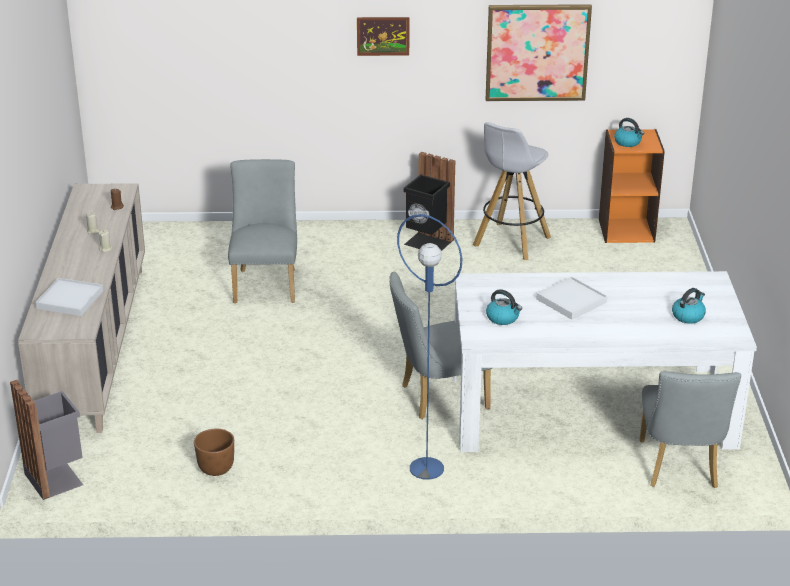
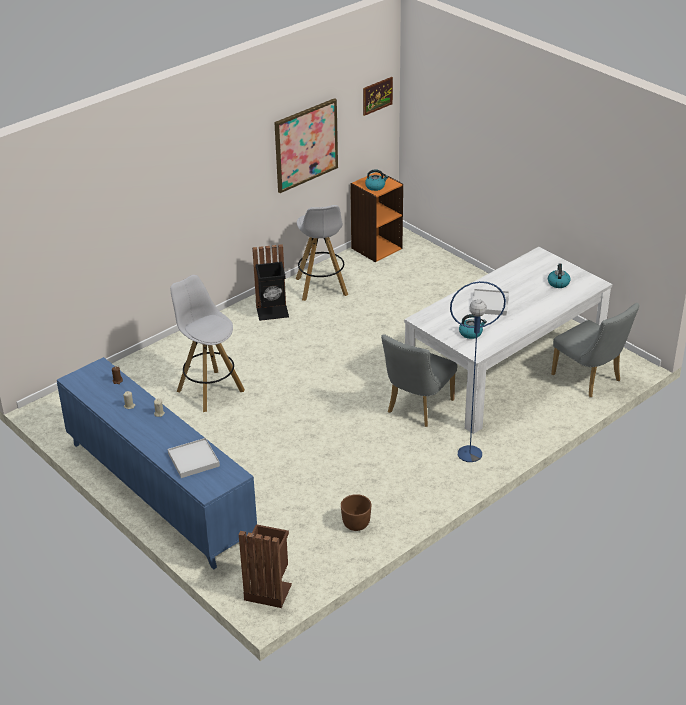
camera: 40 degrees left, 5 degrees up
grey trash can [10,380,83,500] -> brown trash can [239,524,292,608]
beige cabinet [18,183,145,433] -> blue cabinet [57,357,257,570]
grey chair [228,159,297,303] -> white stool [170,275,245,412]
picture [357,17,410,56] -> picture moved to [363,77,393,116]

